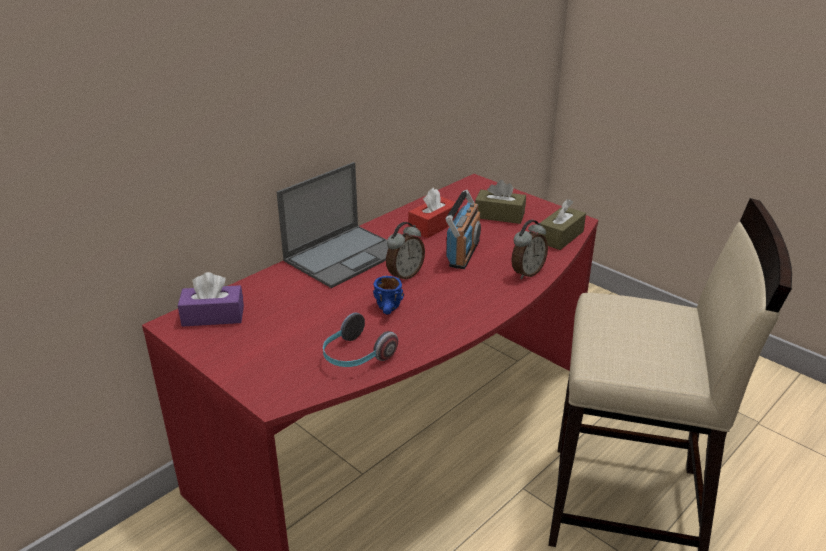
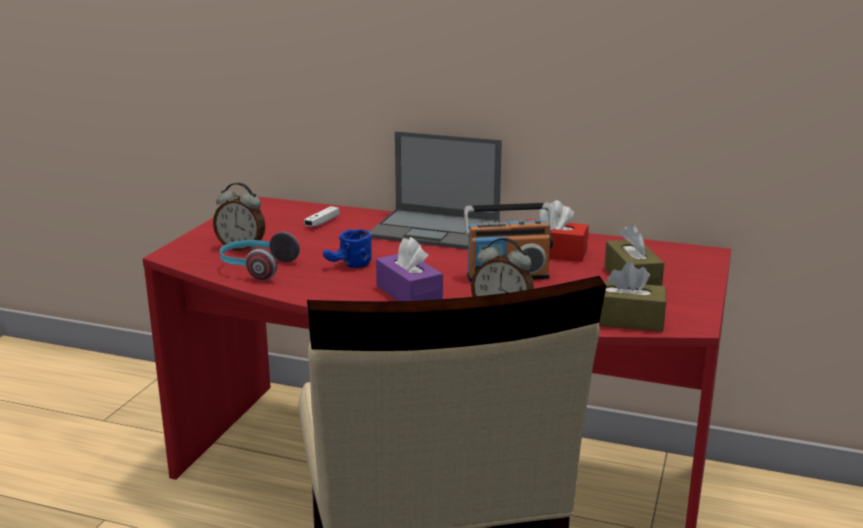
camera: 65 degrees right, 10 degrees down
purple tissue box [178,272,244,327] -> purple tissue box moved to [376,237,443,301]
alarm clock [386,222,425,279] -> alarm clock moved to [213,183,266,251]
none -> white game controller [304,206,339,227]

